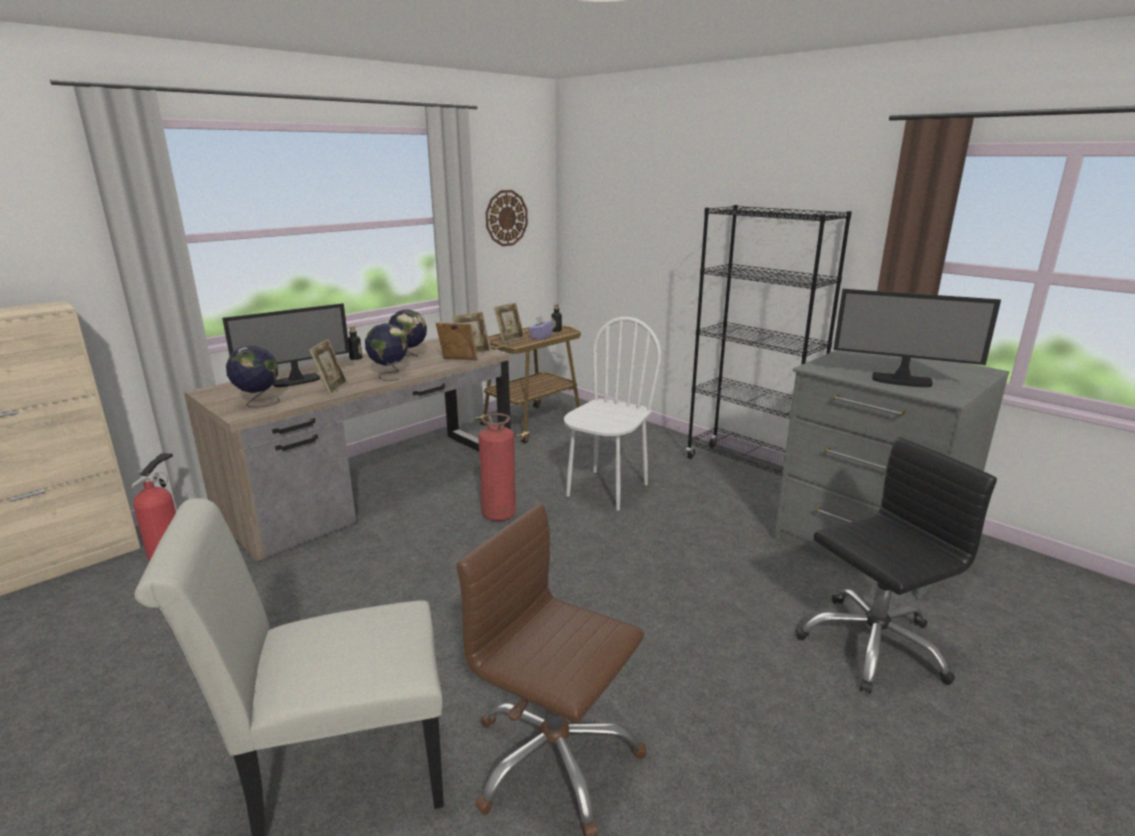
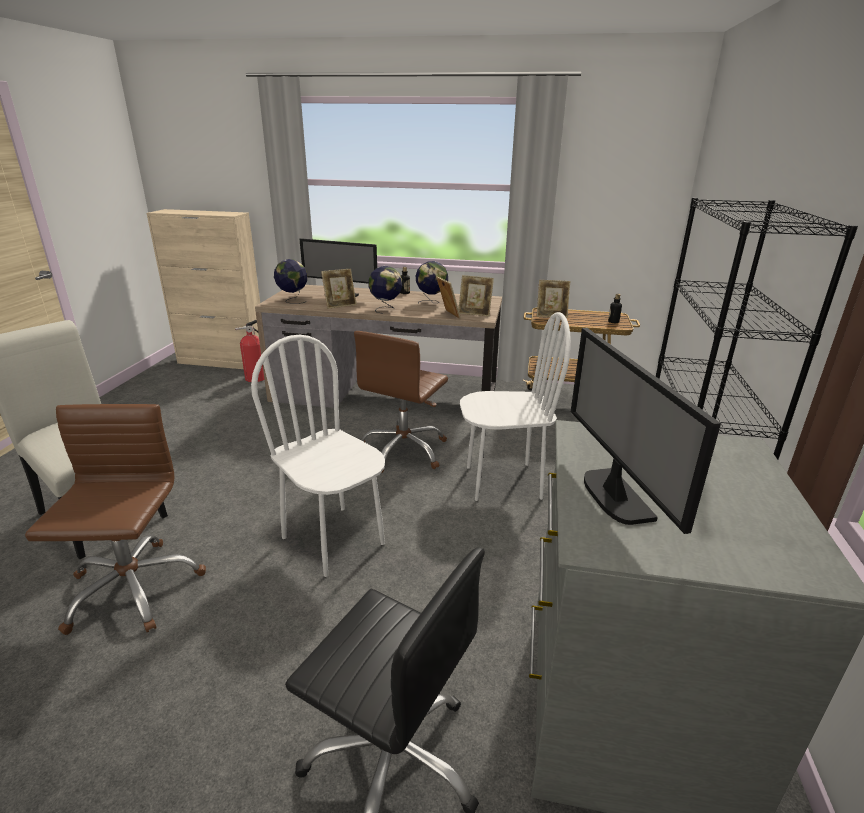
camera: 55 degrees right, 5 degrees up
fire extinguisher [478,413,516,521] -> brown office chair [354,331,448,473]
wall clock [486,190,528,246] -> none
purple tissue box [529,316,554,340] -> none
none -> white chair [251,335,385,577]

